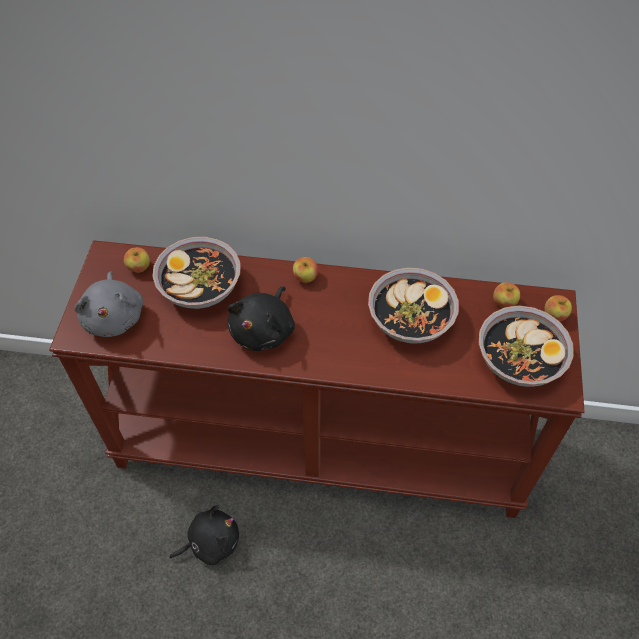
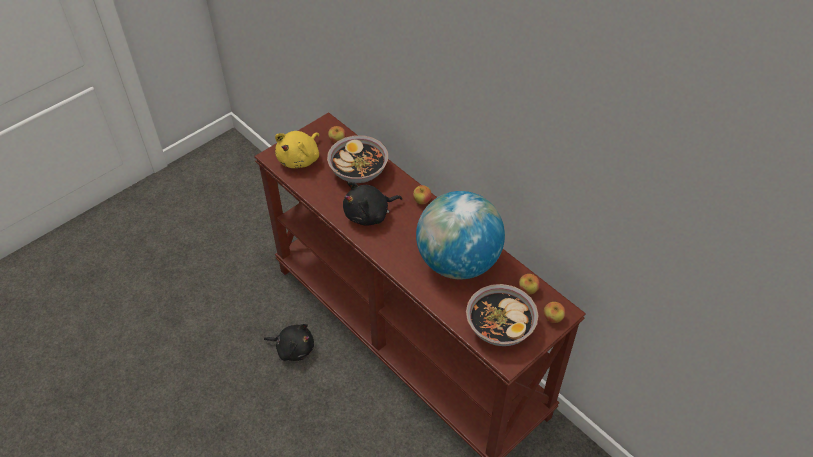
camera: 40 degrees right, 5 degrees down
grey plush toy [75,271,143,337] -> yellow plush toy [275,131,319,168]
bowl [368,267,459,343] -> globe [416,191,505,279]

